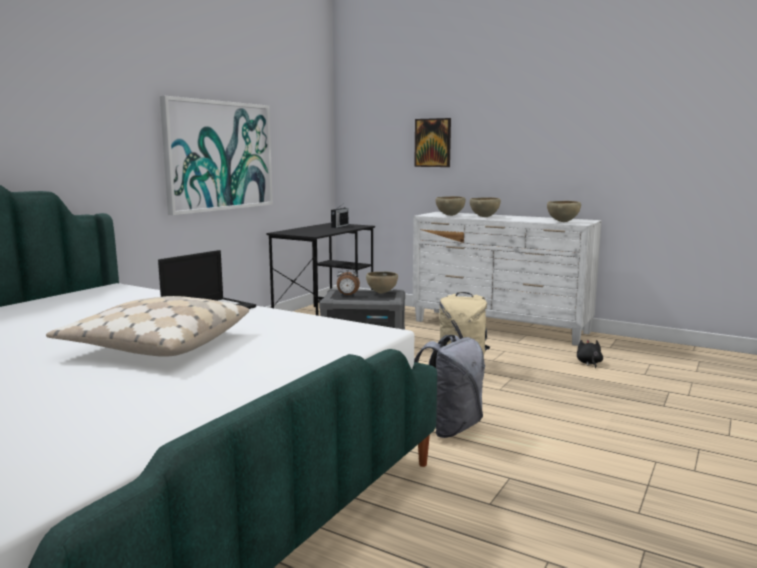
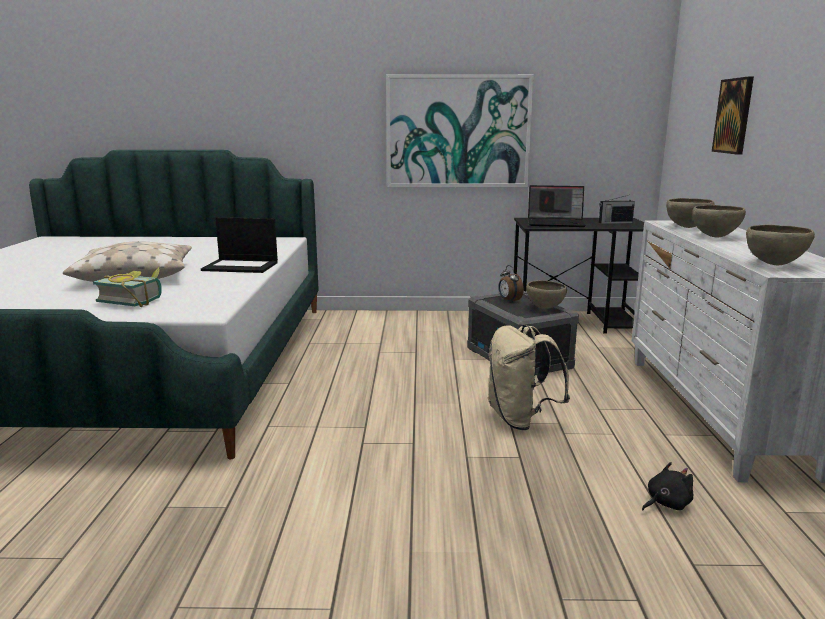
camera: 60 degrees right, 5 degrees up
grey backpack [414,335,485,438] -> none
none -> book [93,267,162,307]
none -> laptop [528,185,586,227]

